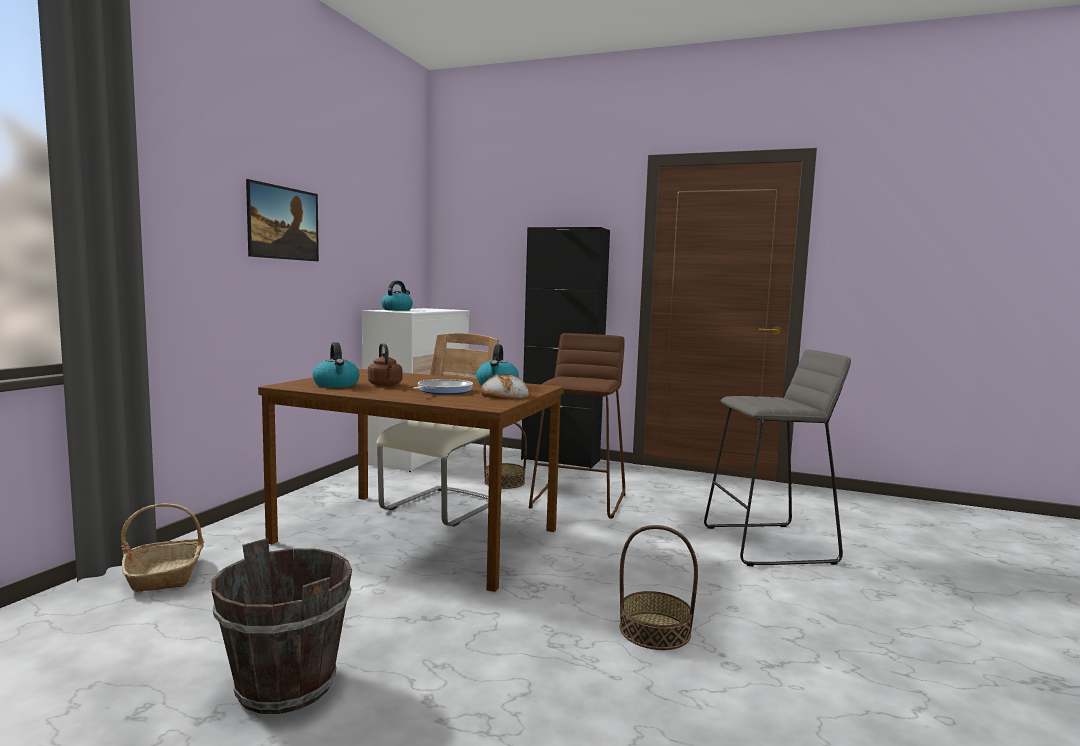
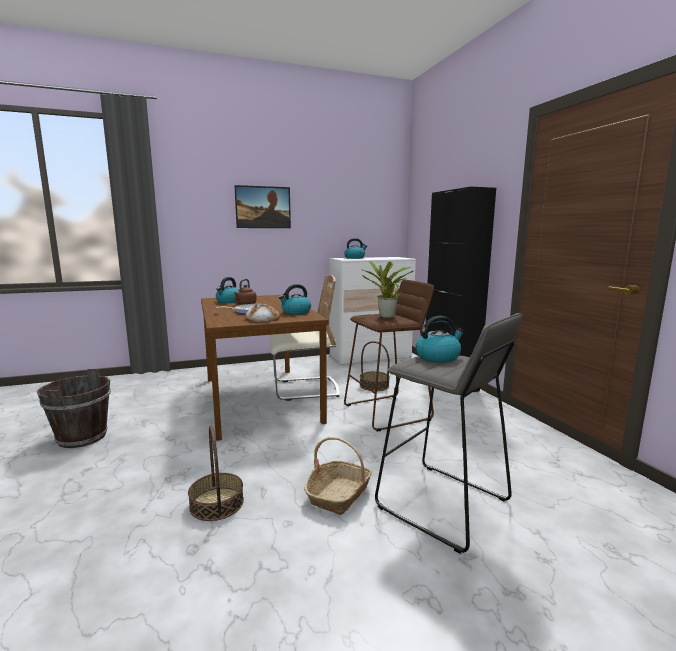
camera: 50 degrees right, 5 degrees up
basket [121,503,204,592] -> basket moved to [304,437,372,515]
none -> potted plant [362,261,413,318]
none -> kettle [415,316,464,363]

